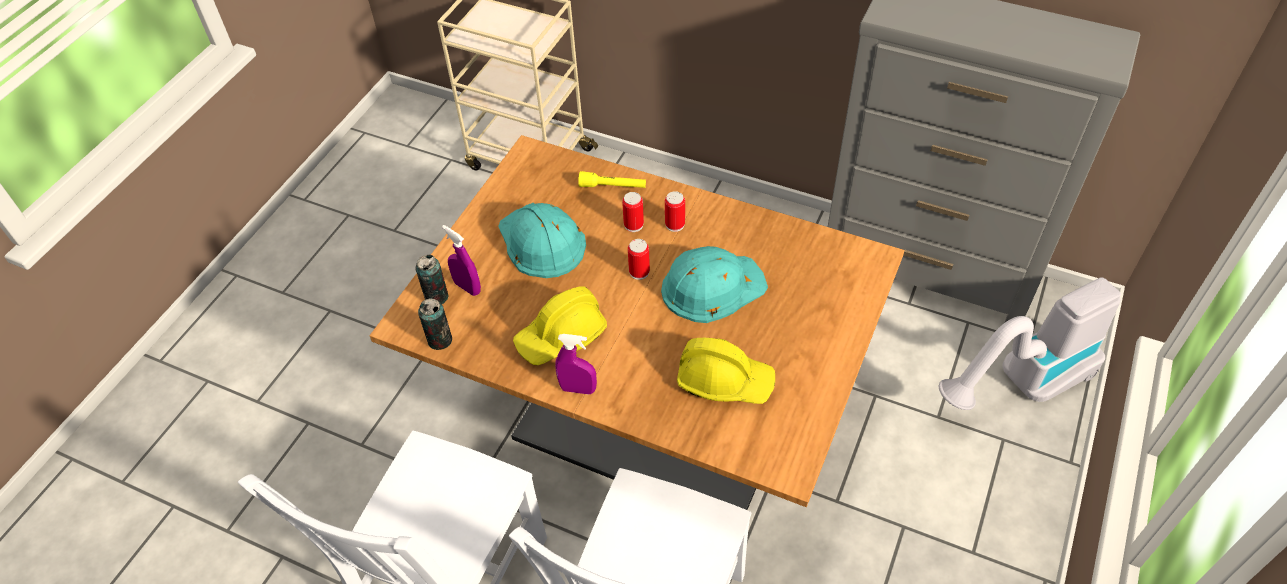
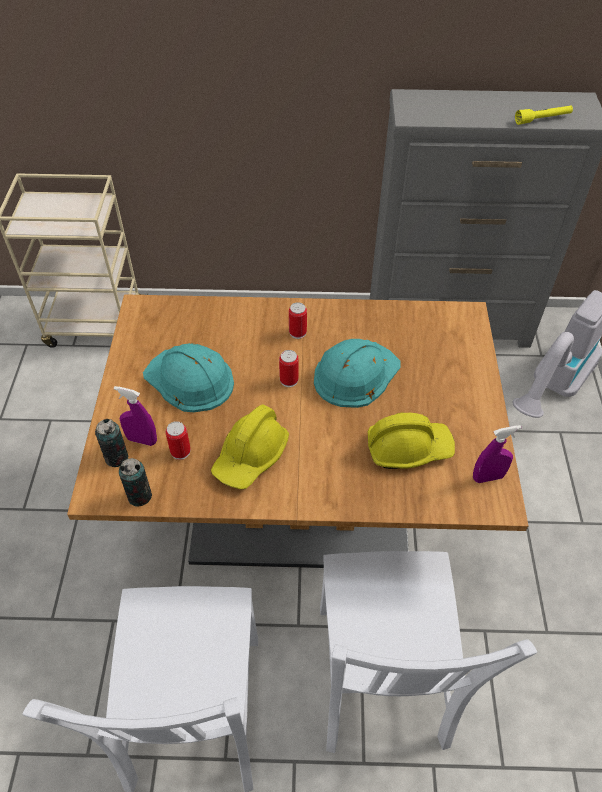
camera: 25 degrees left, 0 degrees up
purple spray bottle [555,334,597,394] -> purple spray bottle moved to [473,425,521,483]
yellow flashlight [578,171,646,188] -> yellow flashlight moved to [515,106,573,125]
can [622,192,644,232] -> can moved to [166,421,191,460]

